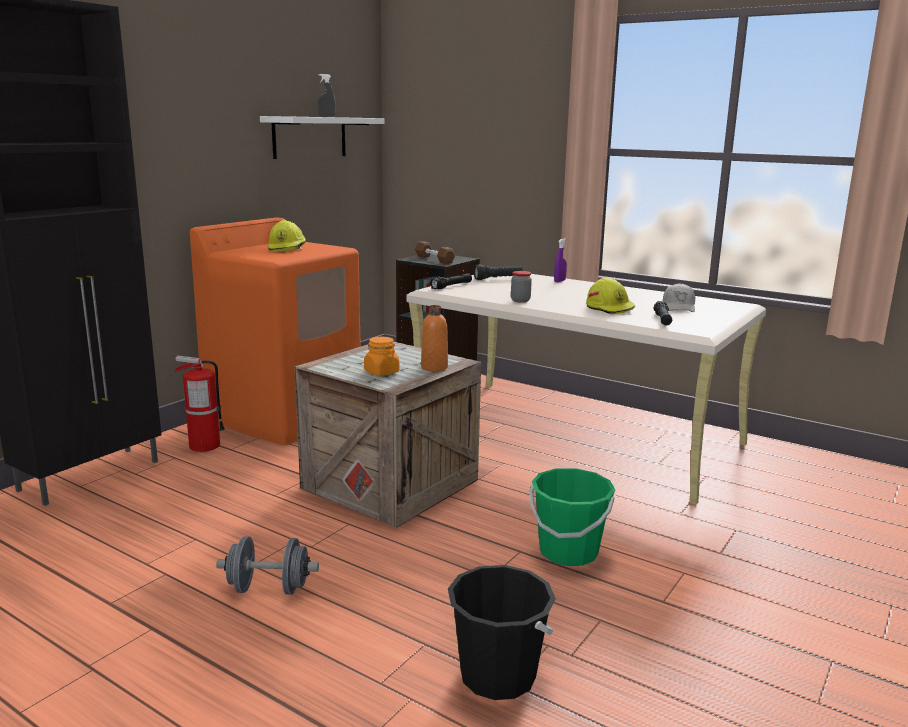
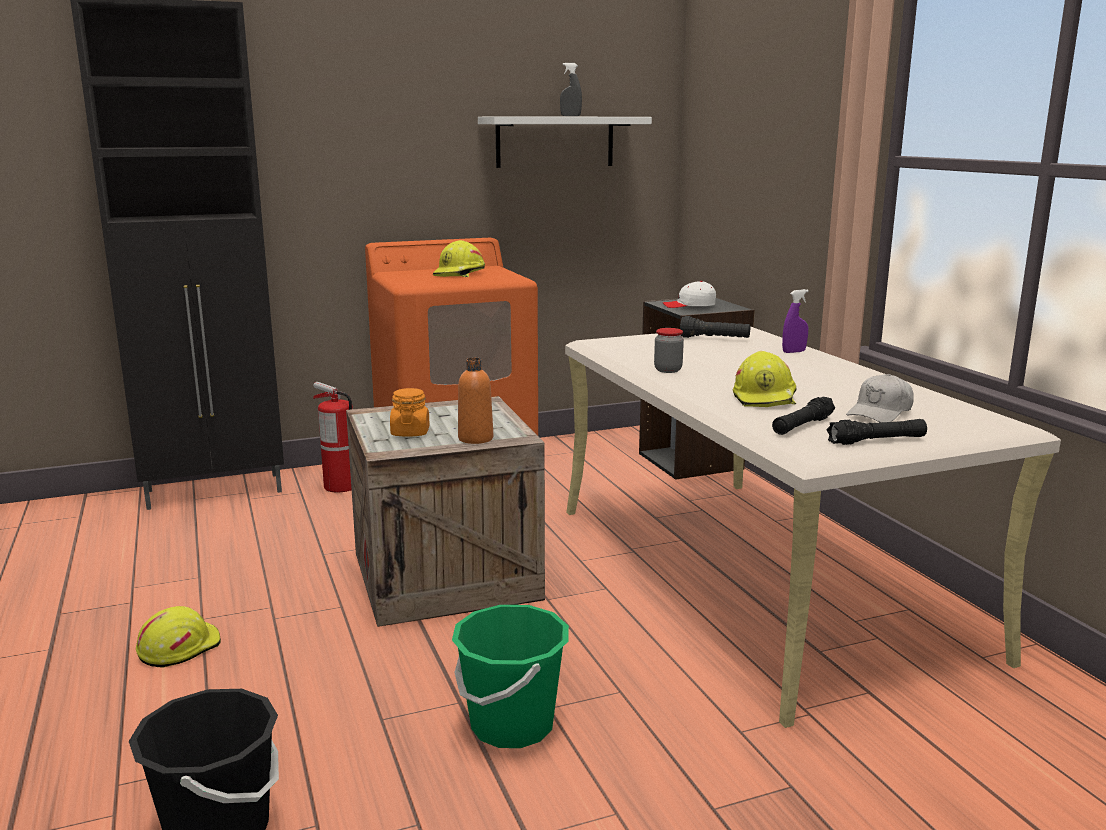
camera: 35 degrees right, 0 degrees up
grey dumbbell [216,536,319,595] -> yellow hard hat [136,606,221,668]
brown dumbbell [415,241,455,264] -> white cap [663,281,716,308]
black flashlight [430,273,472,289] -> black flashlight moved to [827,419,927,445]

